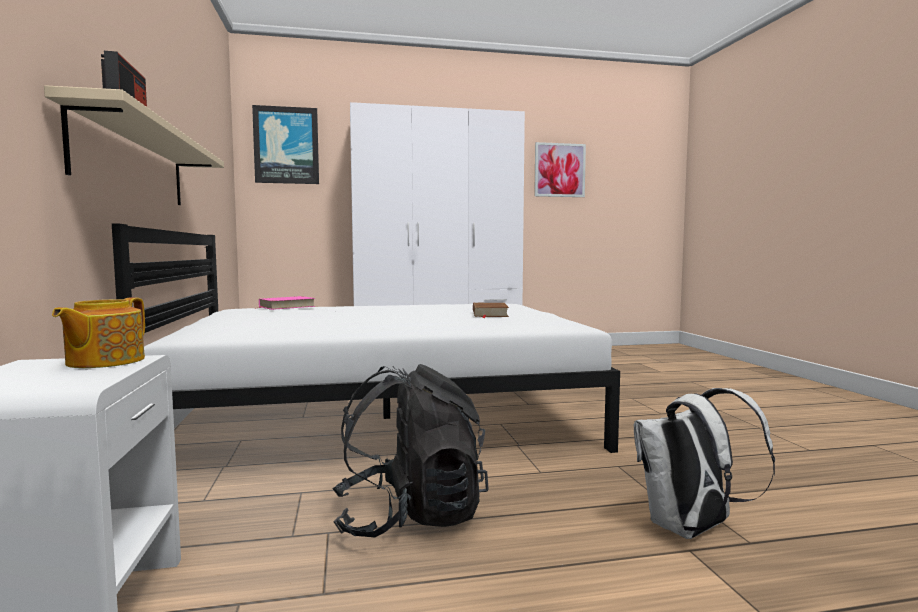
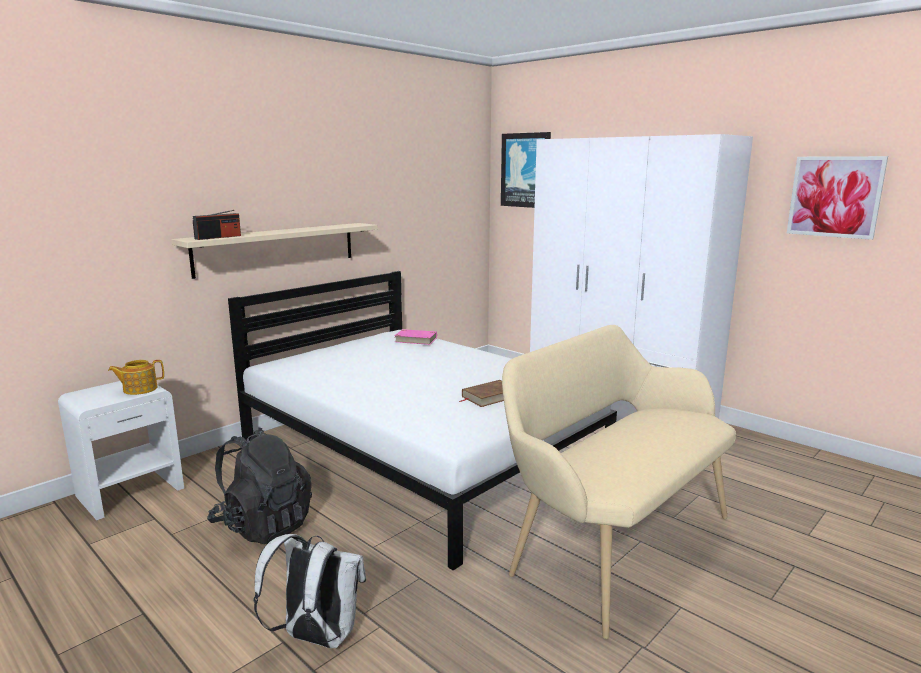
camera: 55 degrees right, 10 degrees up
none -> beige bench [502,325,736,639]

